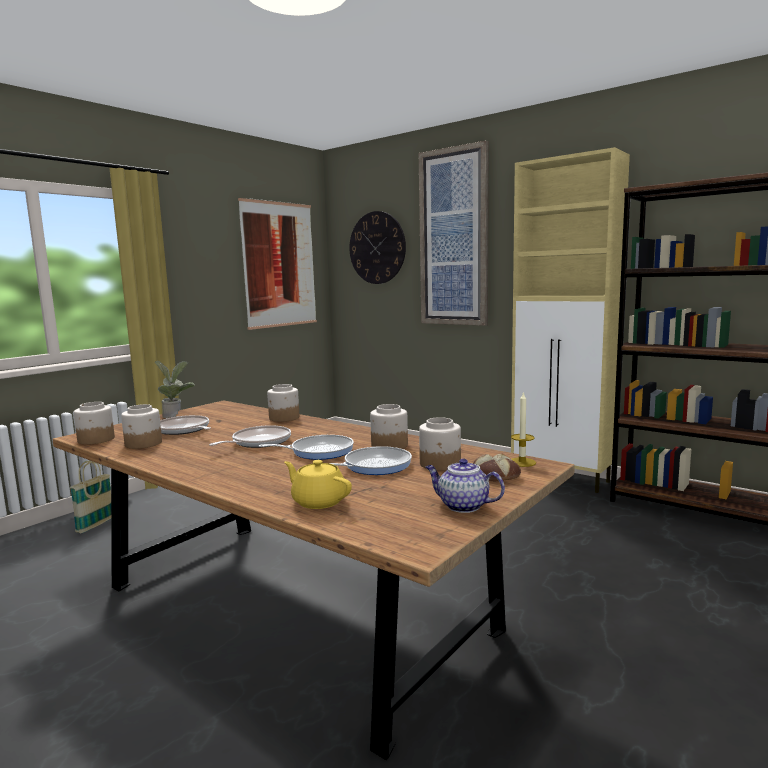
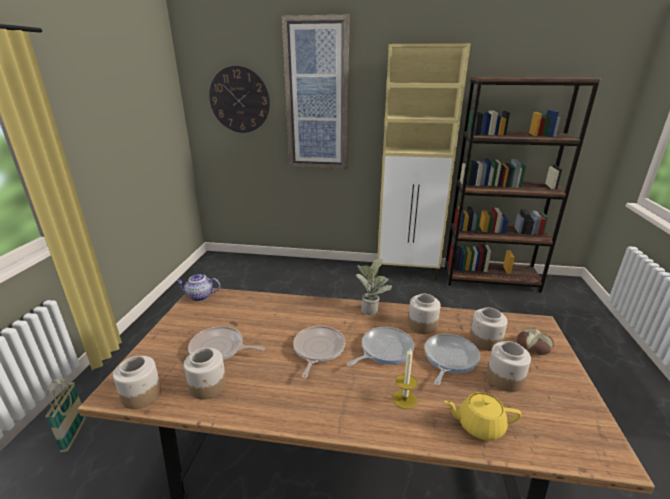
camera: 30 degrees left, 15 degrees up
potted plant [155,361,195,418] -> potted plant moved to [355,259,392,315]
picture [238,198,317,330] -> none
jar [267,384,300,422] -> jar moved to [487,341,531,392]
teapot [426,459,505,513] -> teapot moved to [176,274,220,301]
candle [511,391,536,467] -> candle moved to [393,348,418,409]

